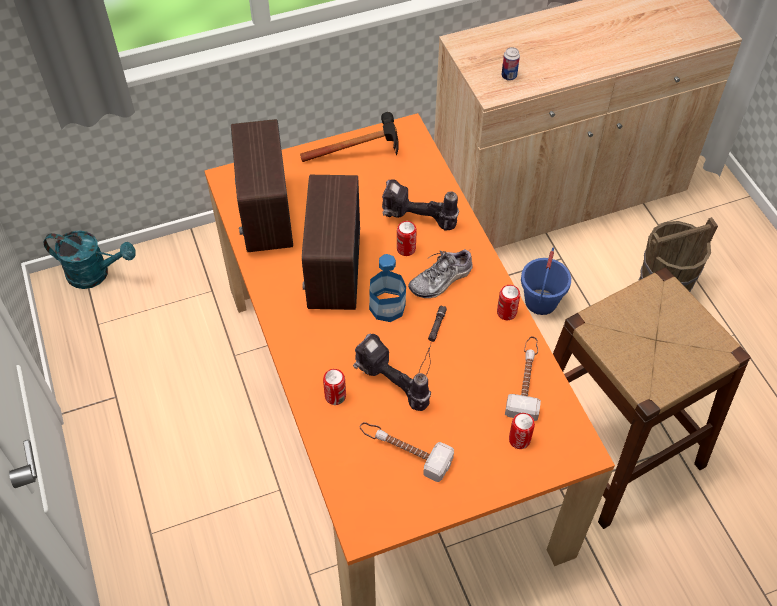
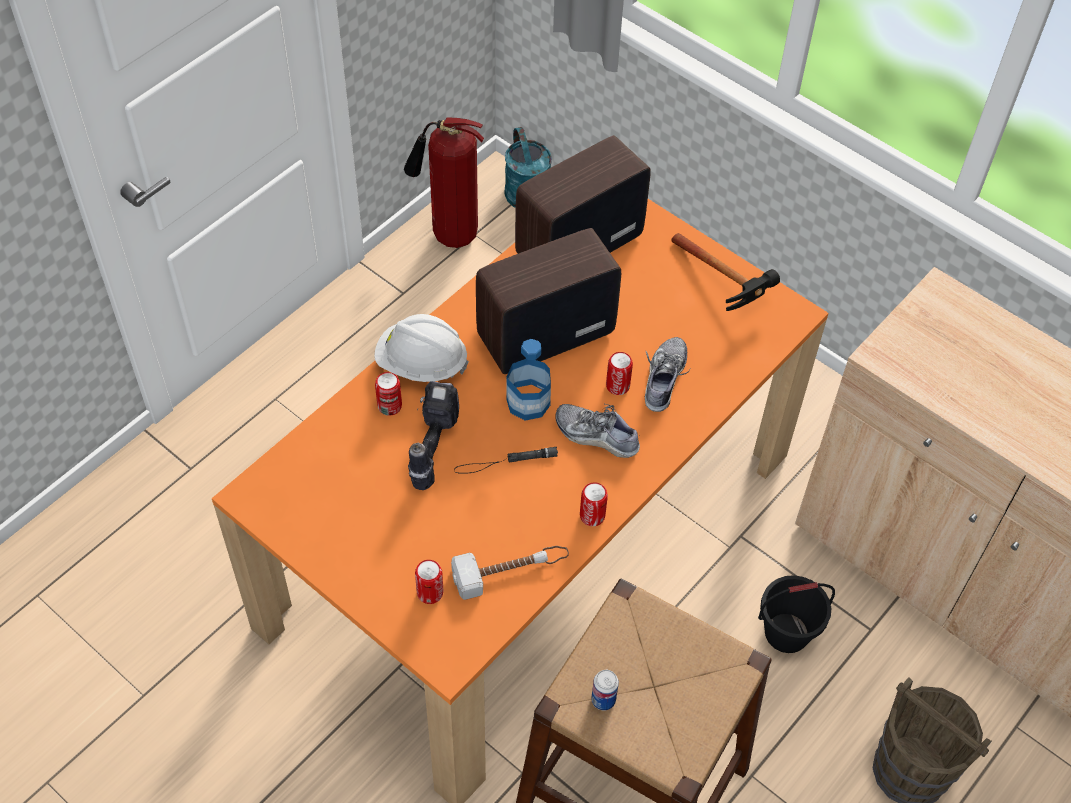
camera: 60 degrees right, 0 degrees up
hammer [360,422,454,482] -> none
power drill [382,179,459,230] -> shoe [645,337,690,412]
can [501,47,520,81] -> can moved to [591,670,619,711]
blue bucket [521,247,571,315] -> black bucket [758,575,835,653]
none -> white hard hat [374,314,469,382]
none -> fire extinguisher [404,117,484,248]

